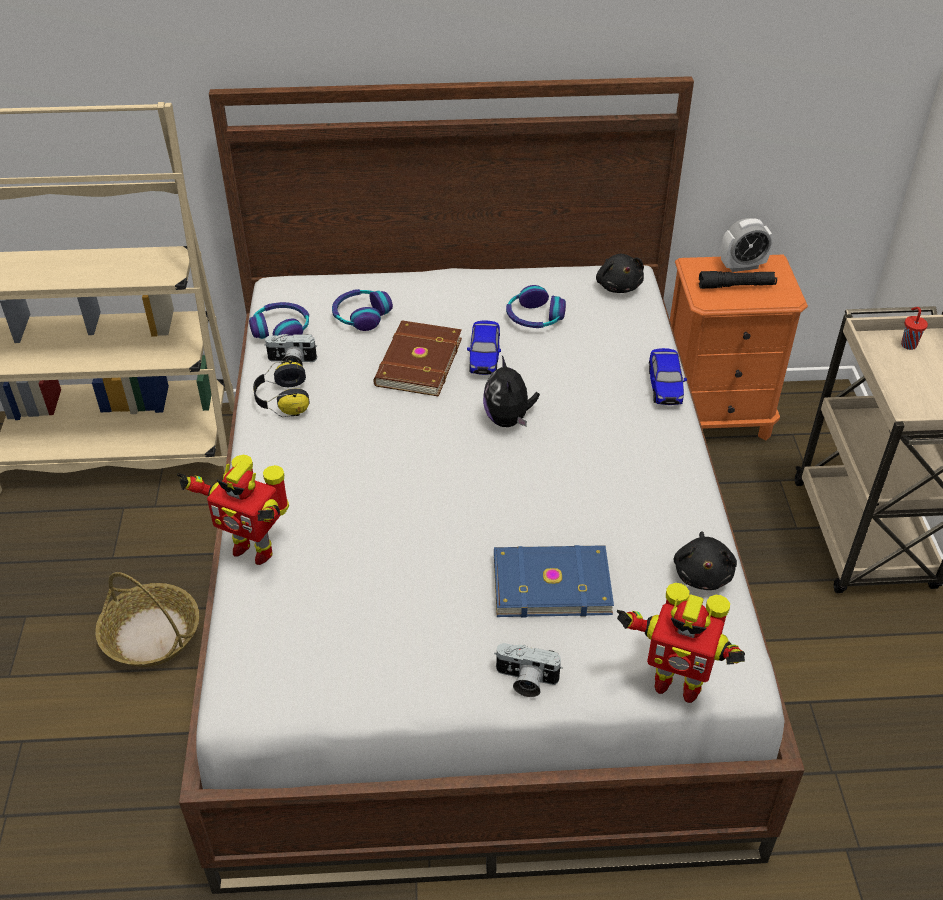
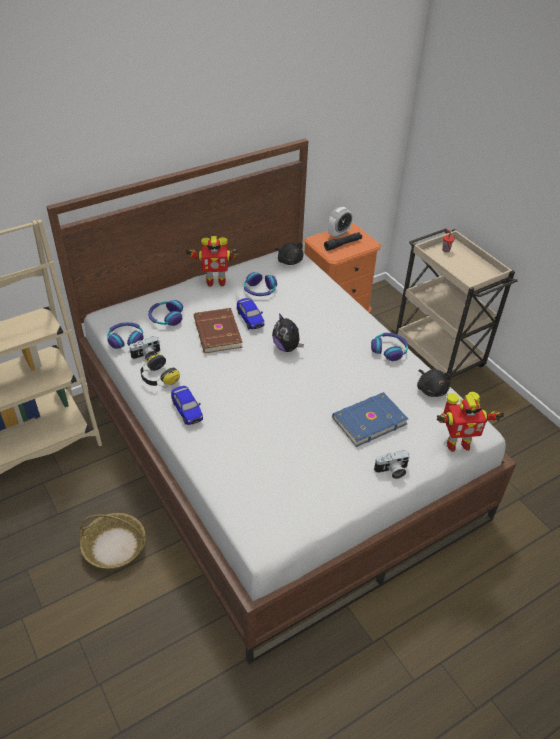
camera: 30 degrees left, 0 degrees up
toy robot [177,455,289,565] -> toy robot moved to [185,236,239,287]
toy car [649,348,687,405] -> toy car moved to [171,386,203,425]
none -> headphones [371,333,408,361]

